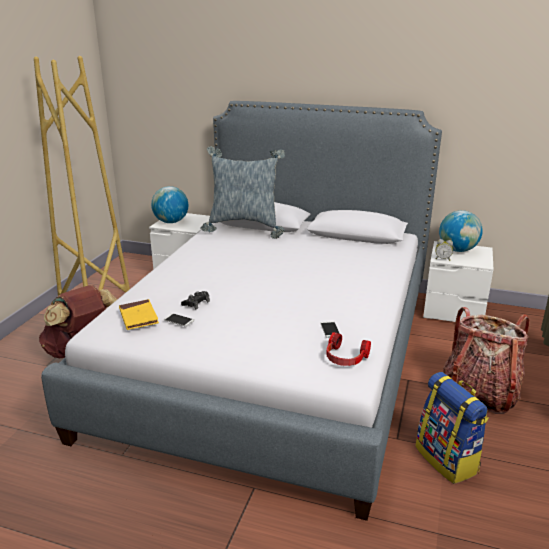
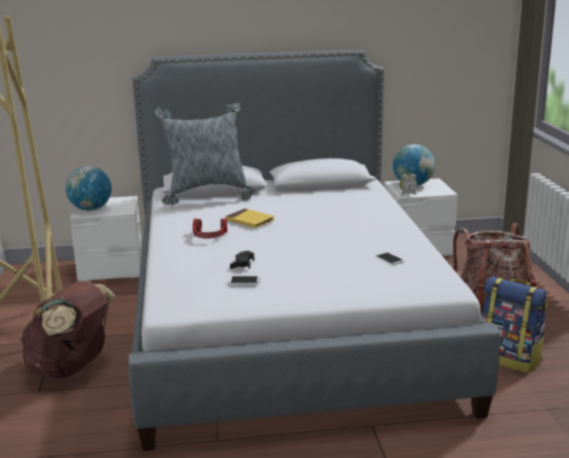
camera: 25 degrees left, 5 degrees down
yellow book [119,299,159,330] -> yellow book moved to [225,209,275,228]
headphones [326,332,371,366] -> headphones moved to [193,218,227,239]

